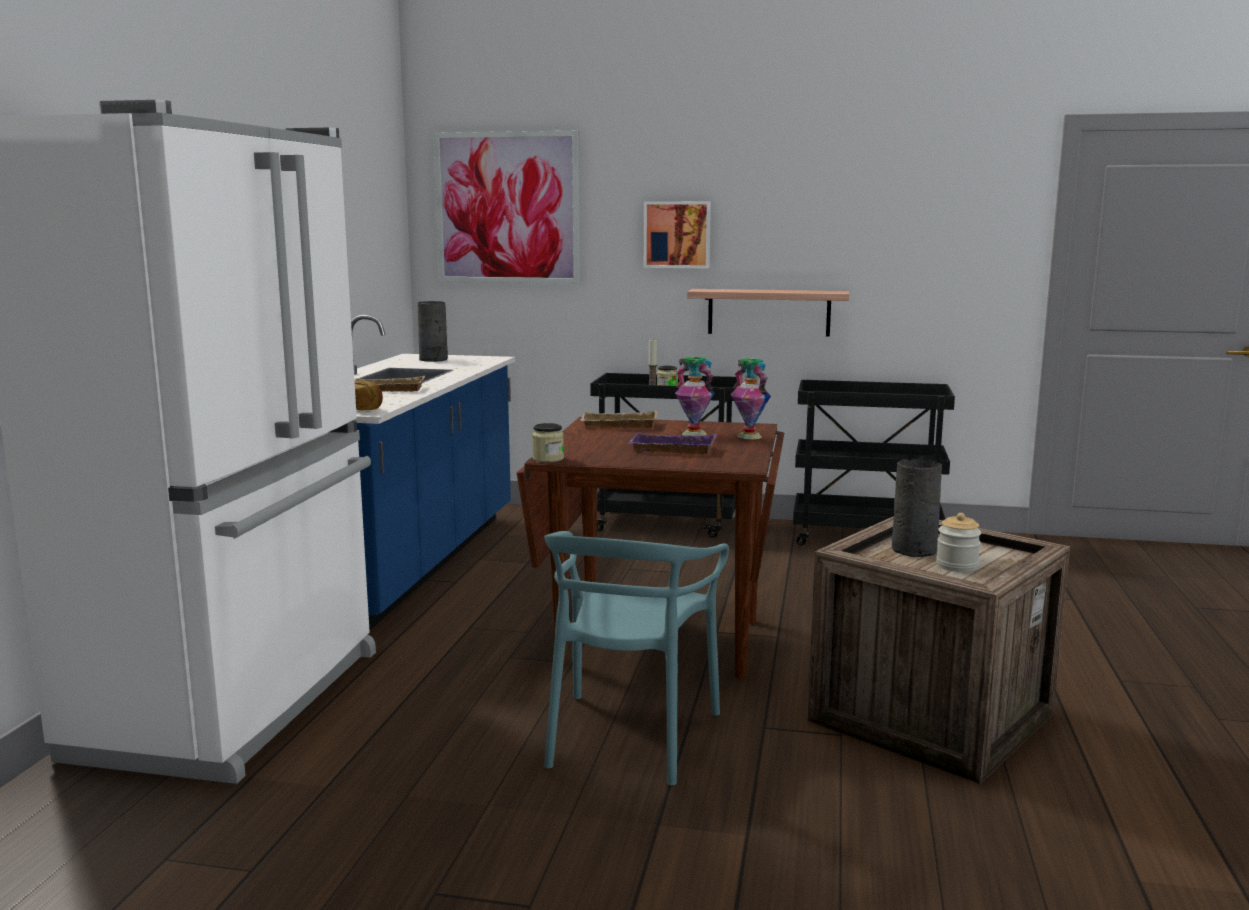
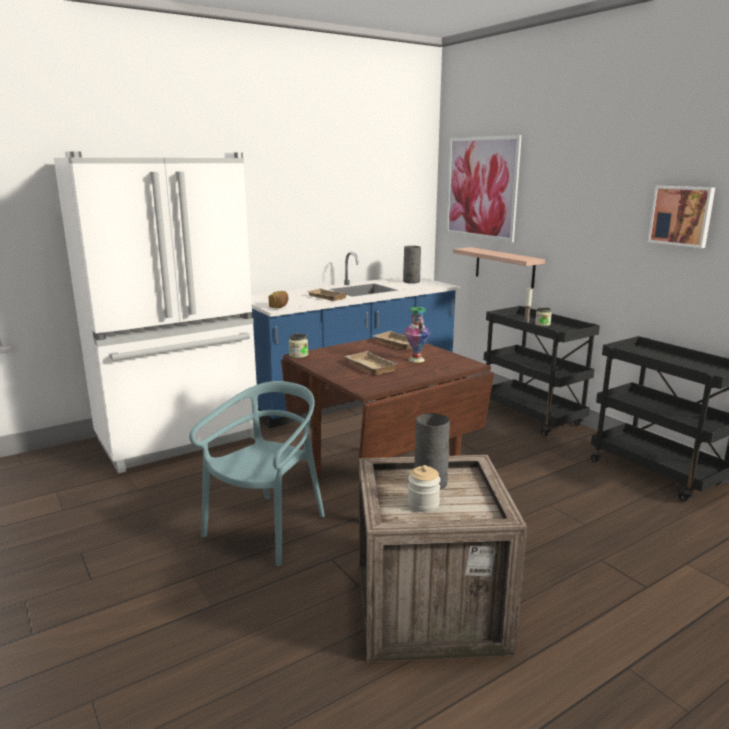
camera: 45 degrees right, 5 degrees up
turquoise chair [544,531,729,786] -> turquoise chair turned 150 degrees clockwise [189,381,325,566]
purple tray [629,433,717,454] -> beige tray [344,351,397,375]
picture [644,201,711,269] -> picture moved to [648,186,715,248]
shelf [687,289,849,337] -> shelf moved to [453,247,545,288]
vase [731,359,771,439] -> none

